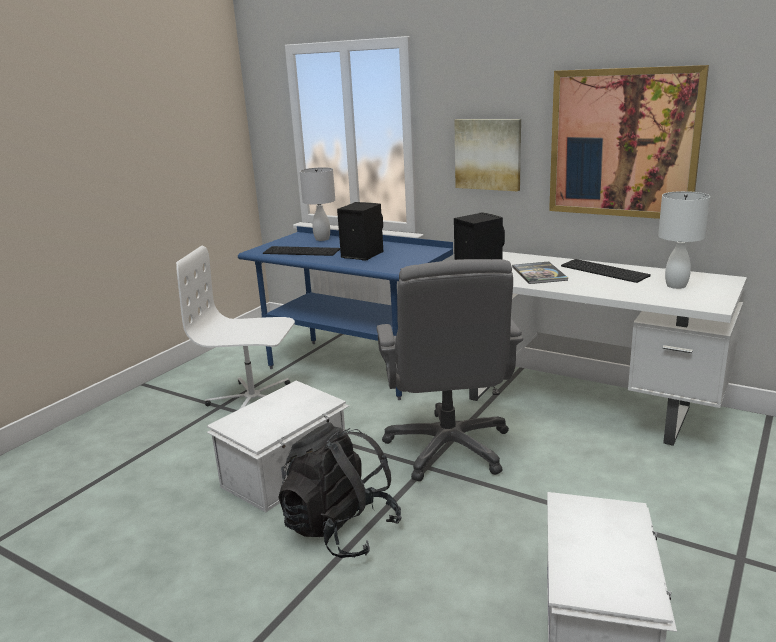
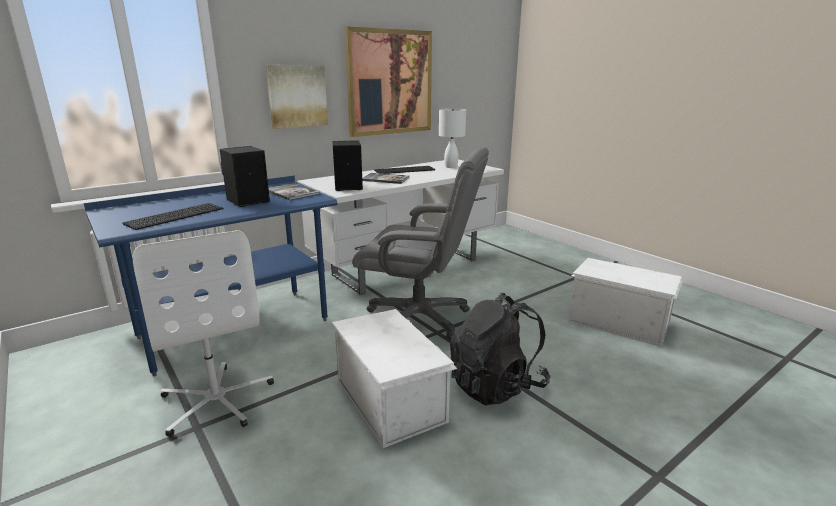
camera: 70 degrees left, 0 degrees up
white office chair [176,246,295,409] -> white office chair turned 60 degrees counterclockwise [133,230,274,437]
white table lamp [300,167,335,241] -> none
none -> book [269,183,320,200]

